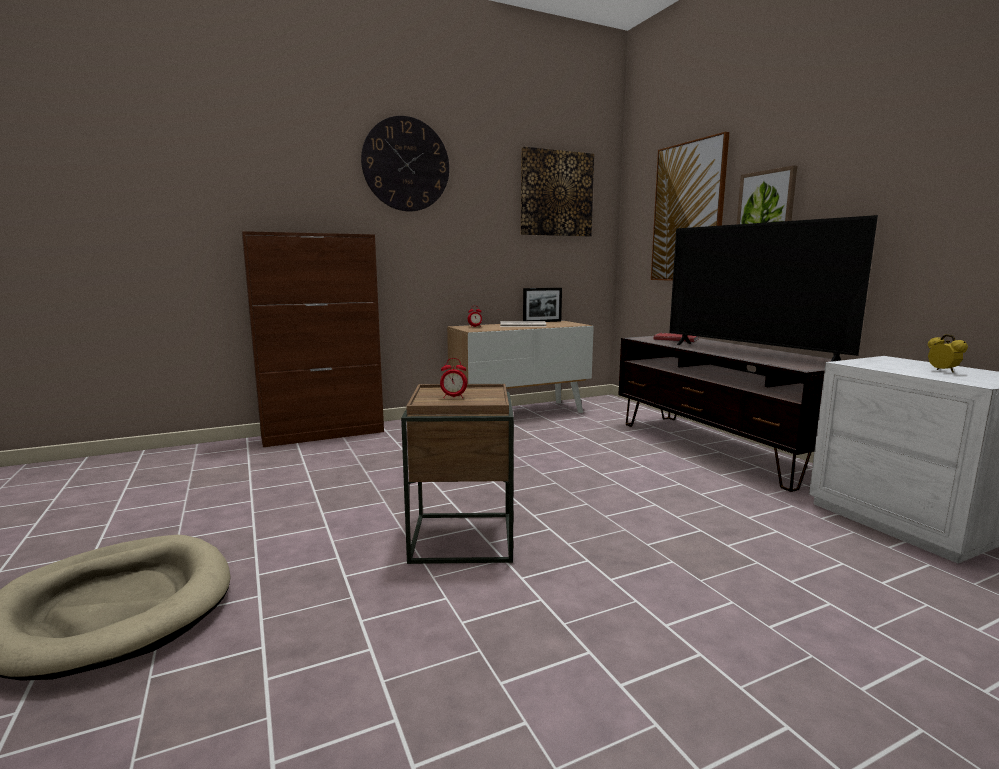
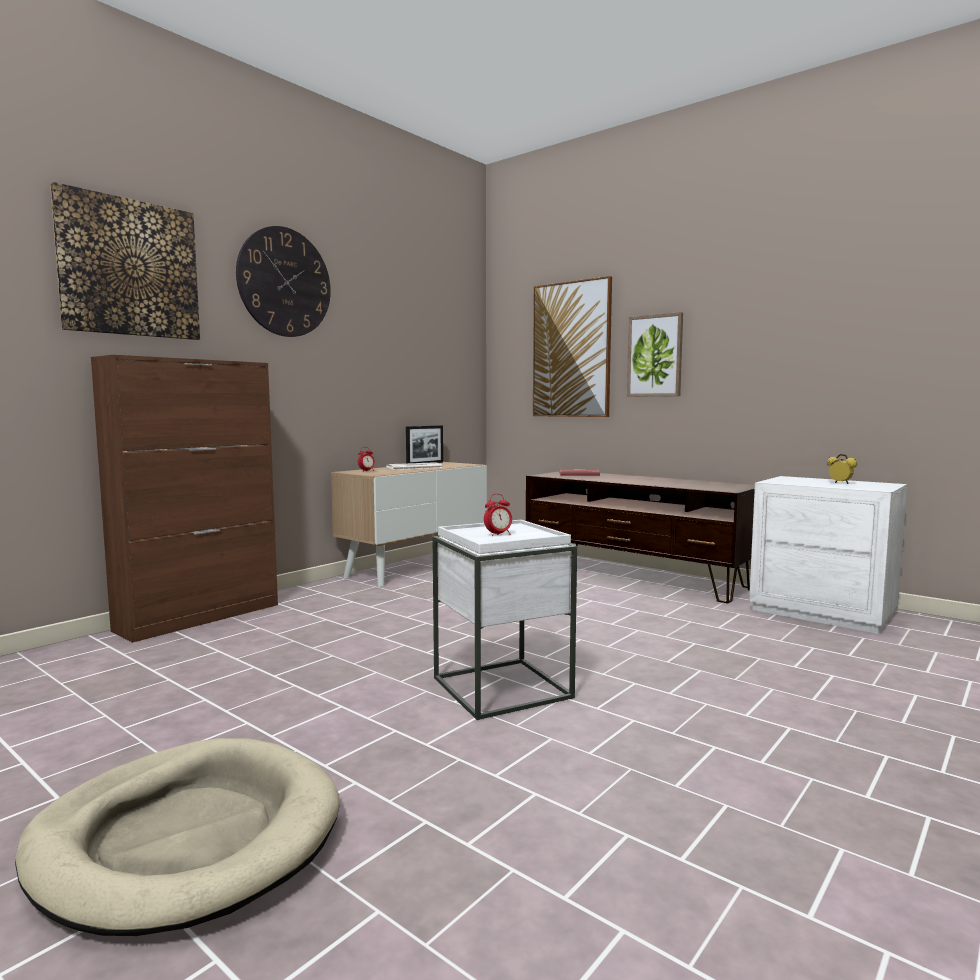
camera: 25 degrees left, 5 degrees down
brown side table [401,384,514,564] -> white side table [432,520,577,720]
picture [521,147,594,236] -> picture moved to [50,182,200,340]
television [669,215,878,362] -> none

